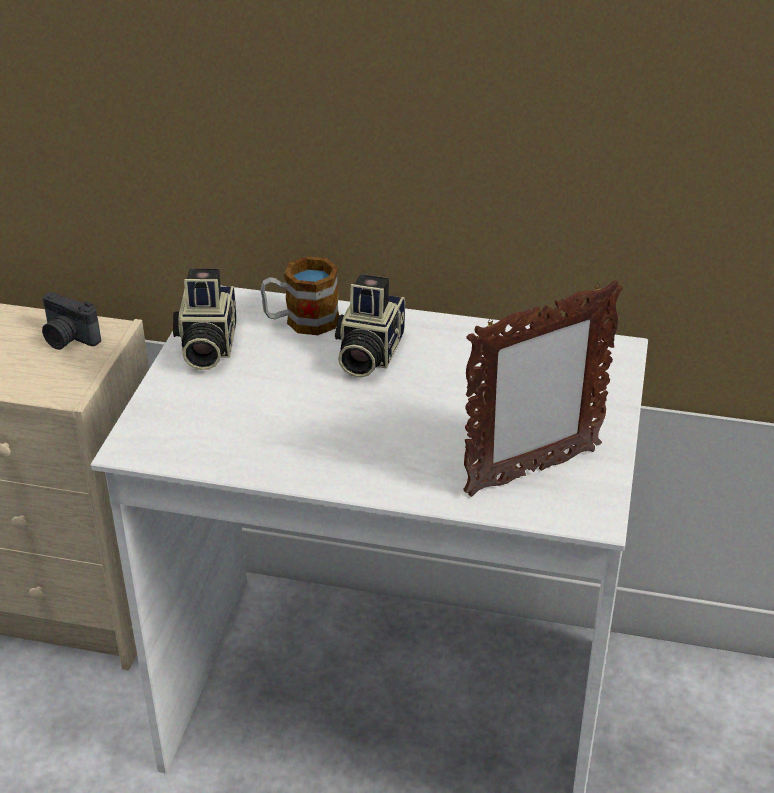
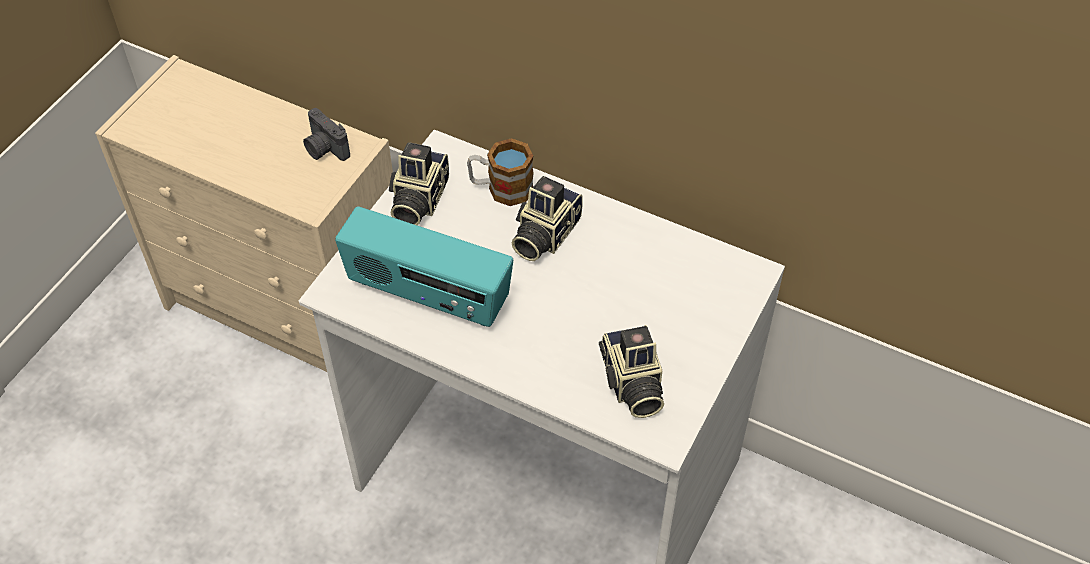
camera: 15 degrees right, 15 degrees up
picture frame [463,280,623,497] -> camera [599,325,664,418]
none -> radio [335,207,513,327]

